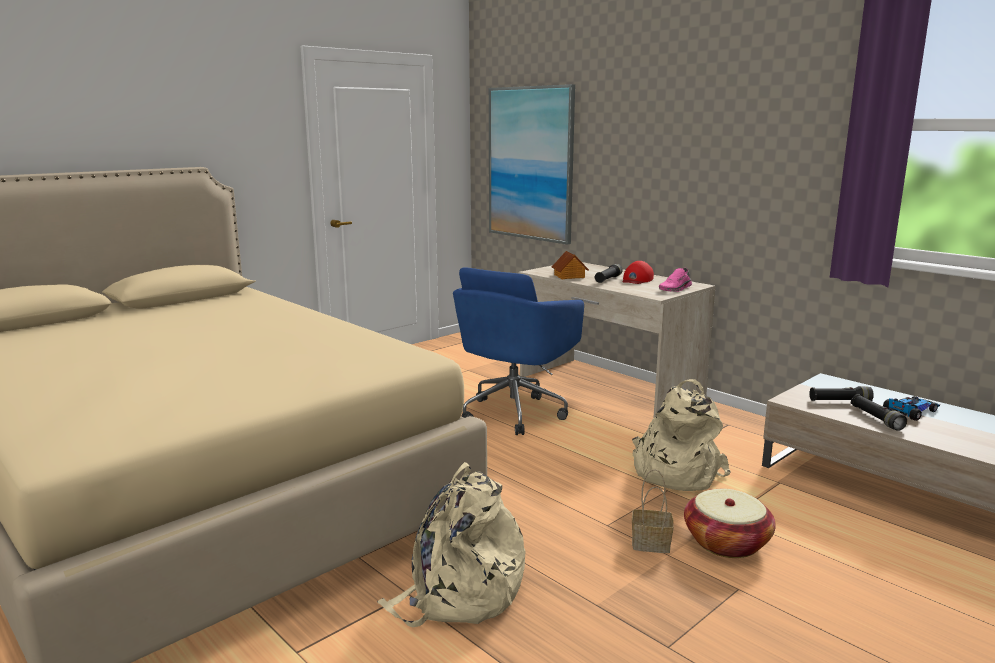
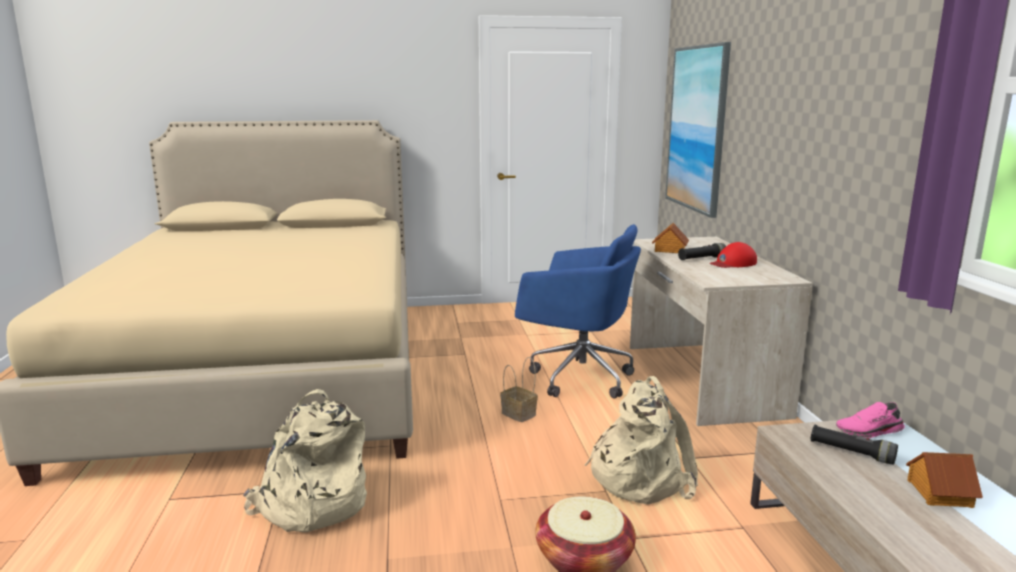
camera: 35 degrees right, 0 degrees up
blue office chair [453,267,584,435] -> blue office chair turned 135 degrees counterclockwise [515,224,641,398]
basket [632,469,674,553] -> basket moved to [500,357,538,422]
pink shoe [659,268,692,292] -> pink shoe moved to [836,402,905,438]
black flashlight [851,394,907,431] -> none
toy car [883,396,940,421] -> toy house [906,452,983,508]

